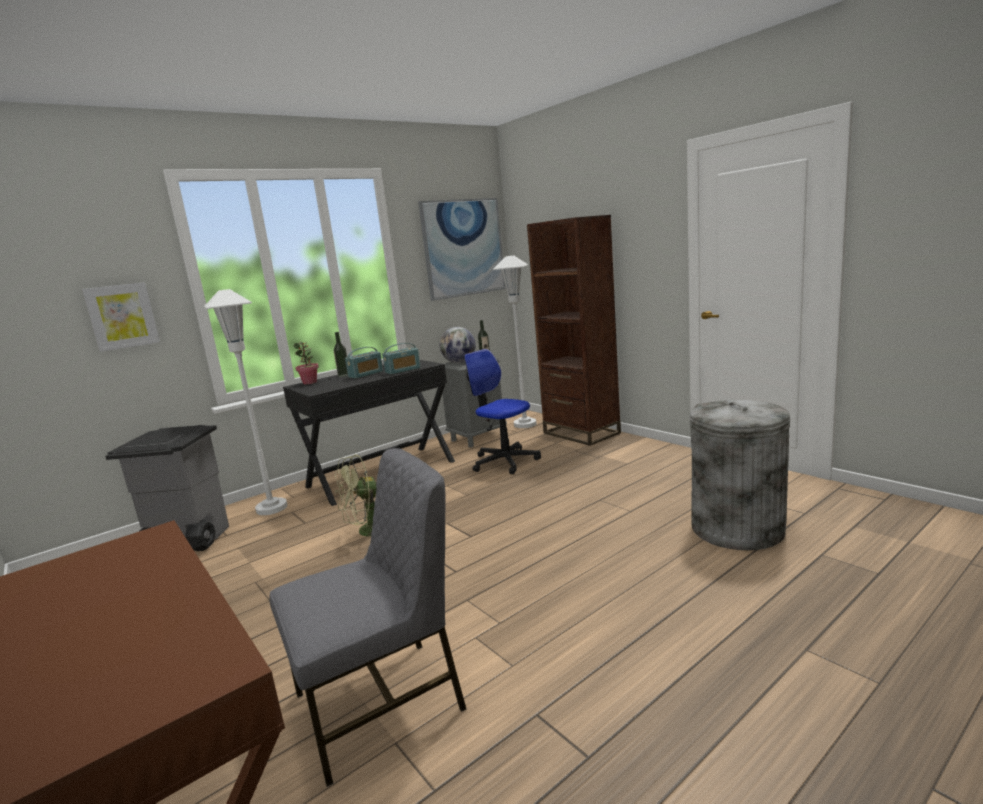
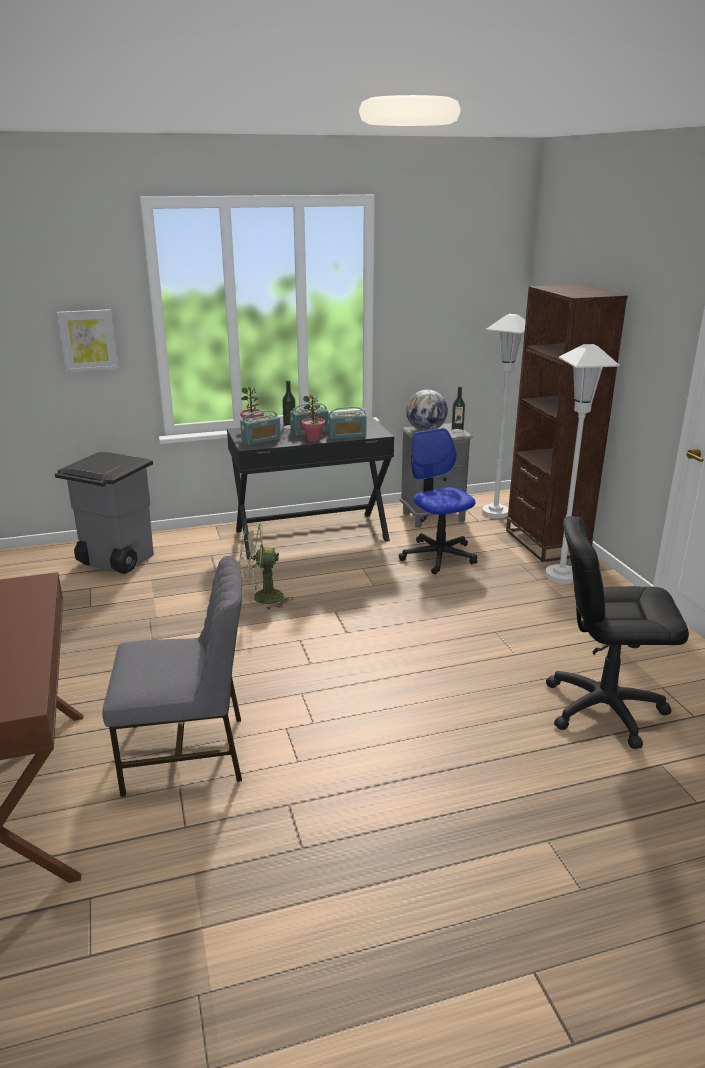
camera: 20 degrees right, 10 degrees up
white floor lamp [204,289,287,515] -> white floor lamp moved to [545,344,620,584]
picture [418,198,506,301] -> none
grey trash can [689,400,790,550] -> black office chair [546,516,689,749]
none -> radio [240,410,281,445]
none -> potted plant [301,395,325,442]

